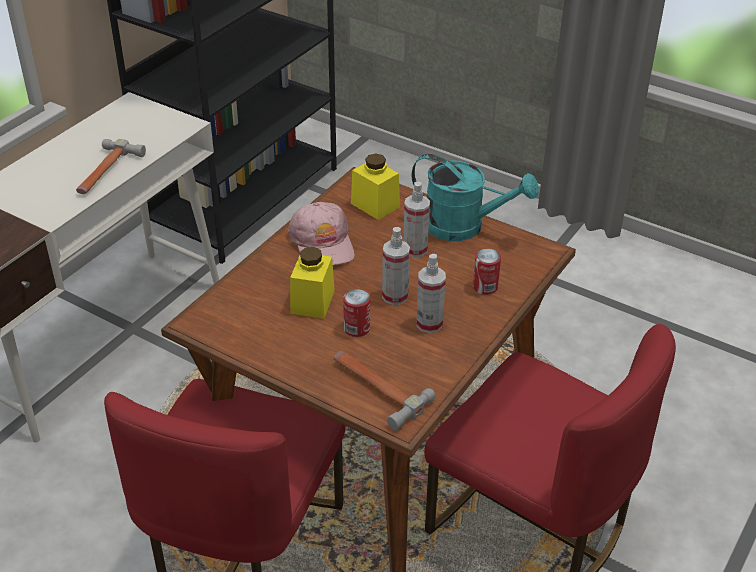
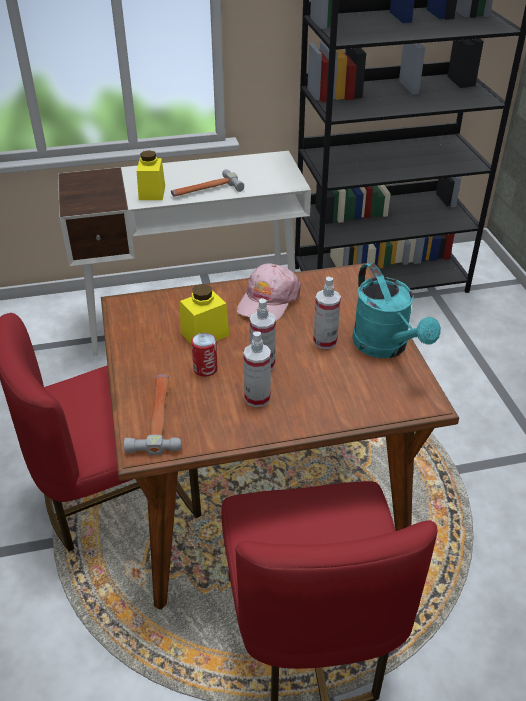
camera: 45 degrees right, 0 degrees up
yellow jar [351,153,400,220] -> yellow jar moved to [137,150,165,200]
can [473,249,501,295] -> none

